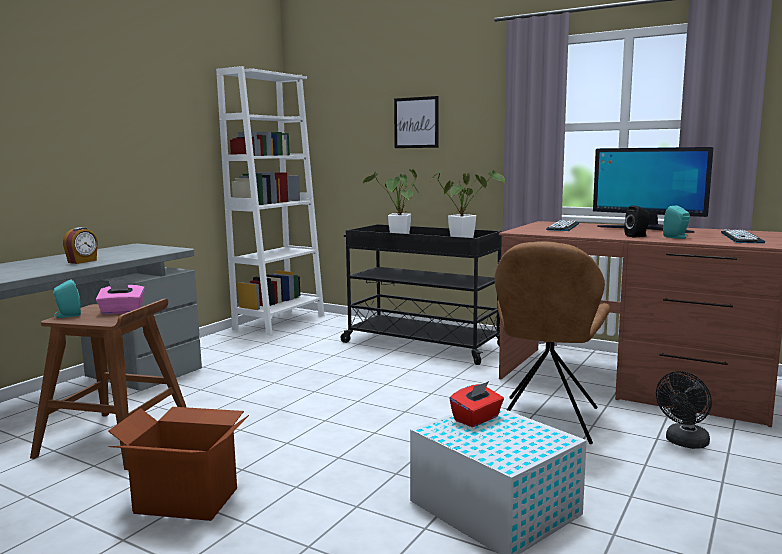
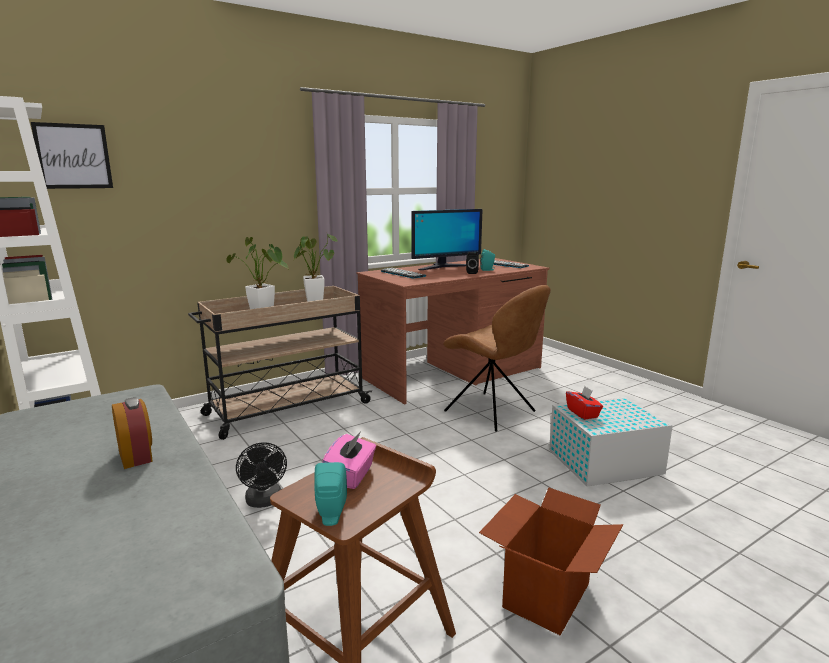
camera: 65 degrees left, 5 degrees up
black cart [341,224,502,365] -> beige cart [188,286,372,440]
picture [394,96,439,148] -> picture moved to [31,122,113,189]
black fan [656,371,712,449] -> black fan moved to [236,442,287,508]

